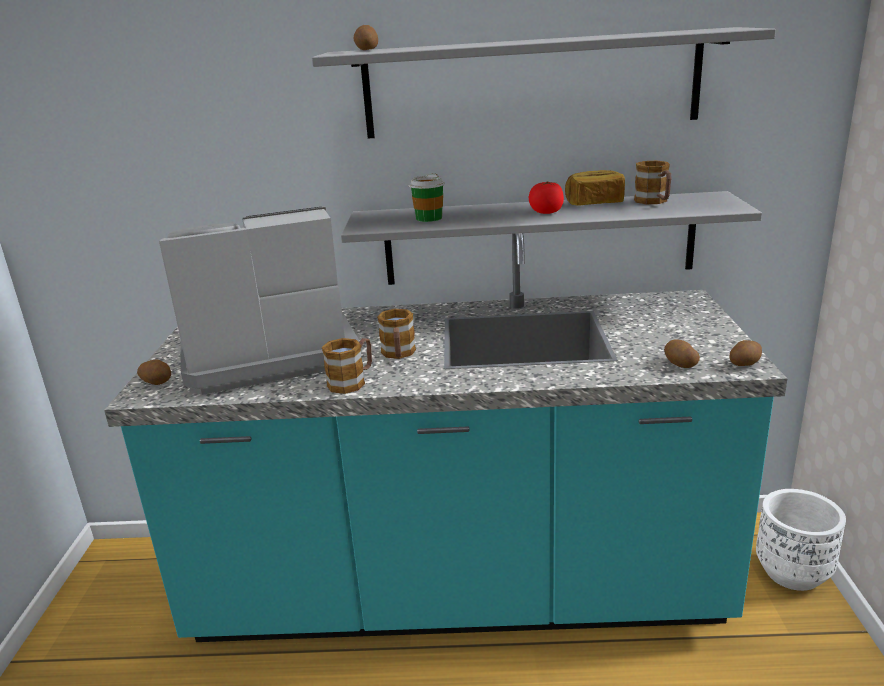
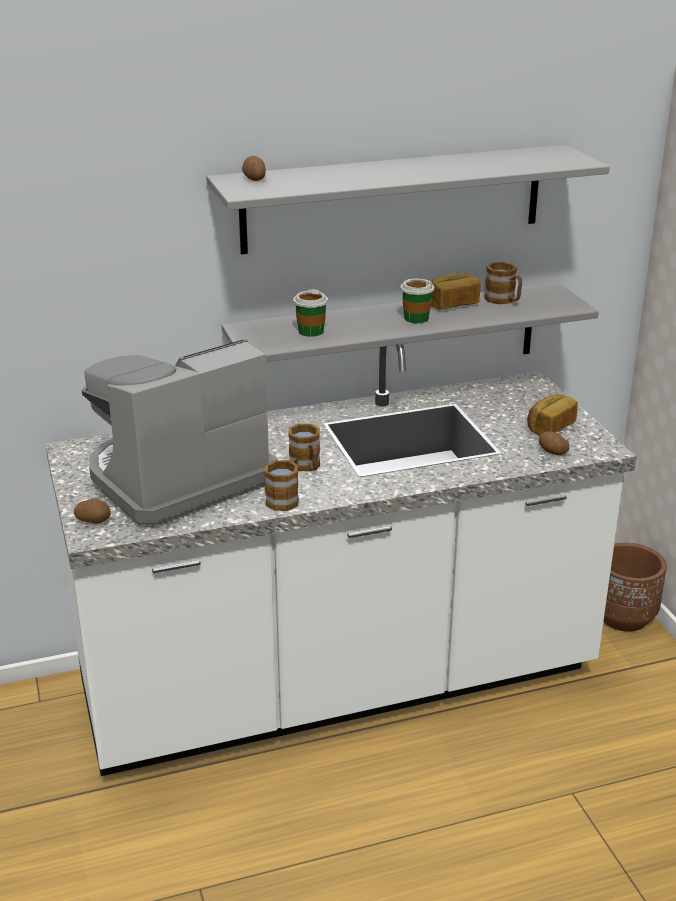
camera: 20 degrees left, 5 degrees up
turquoise counter [104,233,787,642] -> white counter [45,344,637,776]
tomato [529,181,564,214] -> cup [400,278,434,323]
potato [730,340,762,366] -> none
white planter [756,489,846,591] -> brown planter [604,543,667,632]
none -> bread [527,394,578,435]

